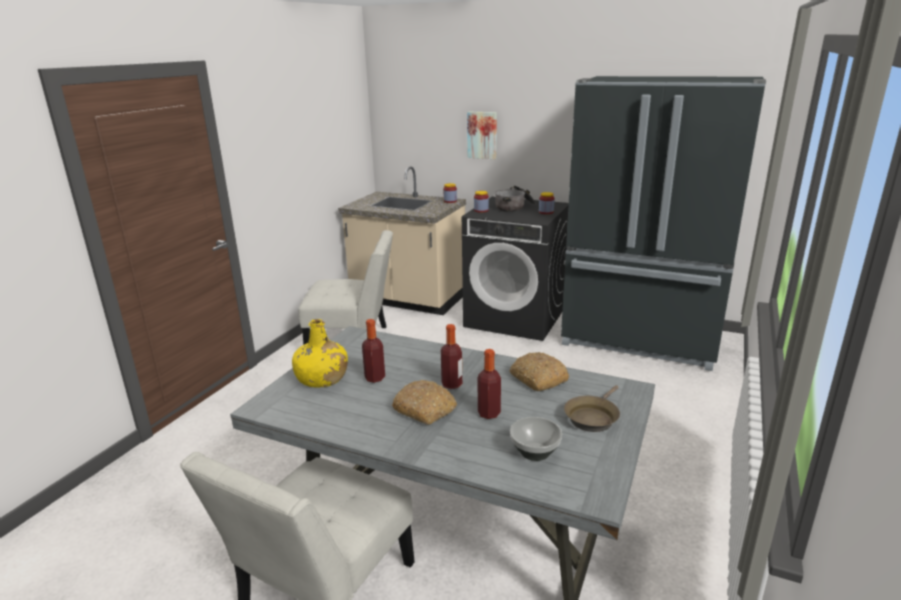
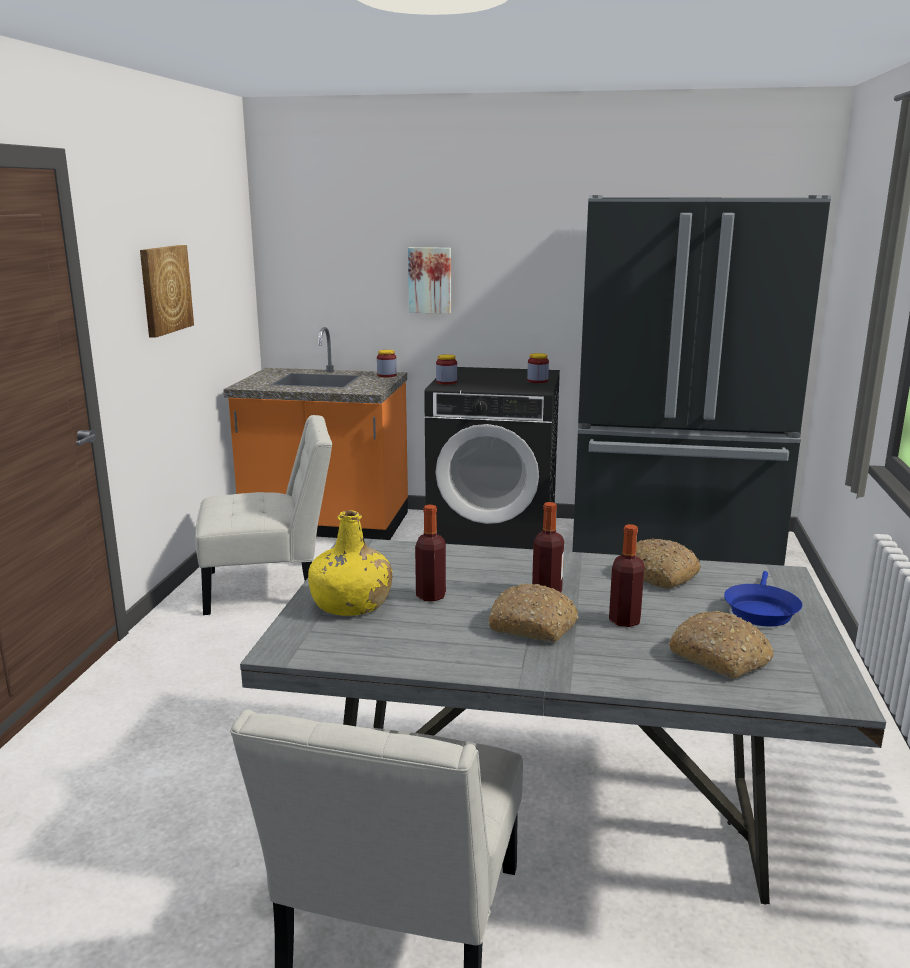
camera: 15 degrees left, 5 degrees down
beige counter [338,166,466,315] -> orange counter [223,327,408,540]
cooking pot [495,185,536,212] -> none
bowl [510,417,562,461] -> bread [668,611,774,679]
brown frying pan [564,385,620,432] -> blue frying pan [724,571,803,627]
none -> picture [140,245,194,338]

